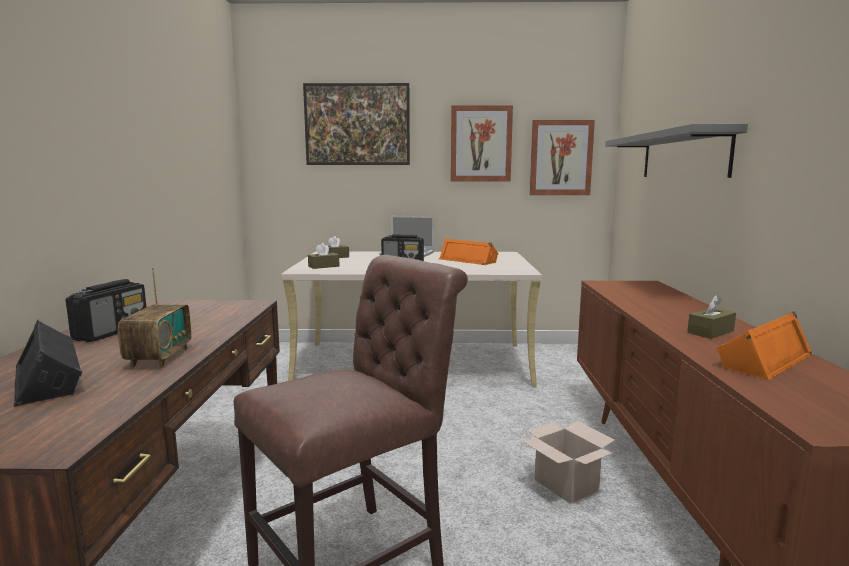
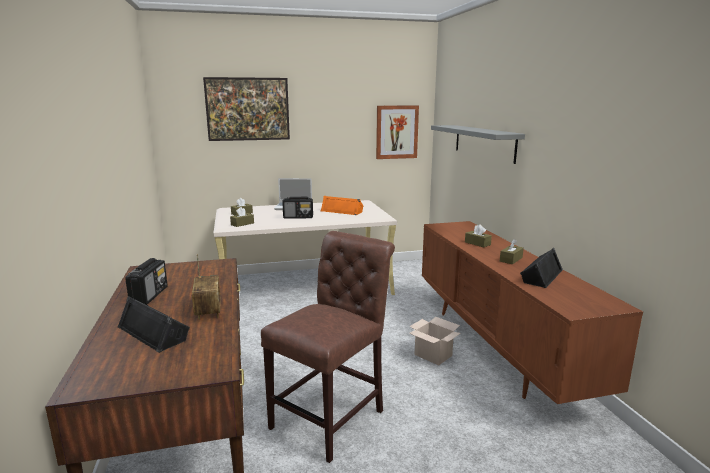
camera: 15 degrees left, 5 degrees up
picture [451,105,513,181] -> none
orange speaker [716,311,813,380] -> black speaker [520,248,563,288]
none -> brown tissue box [465,224,492,247]

